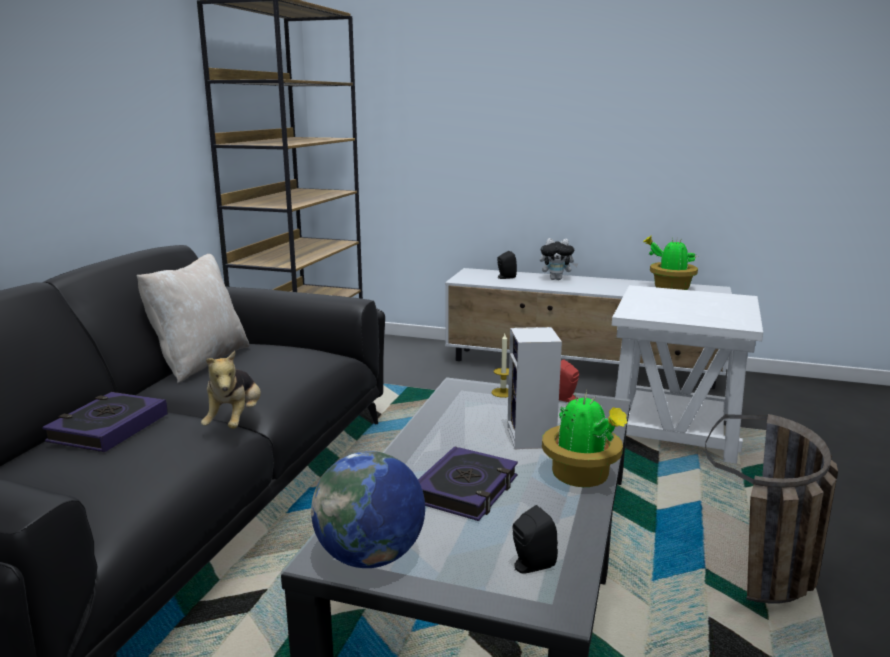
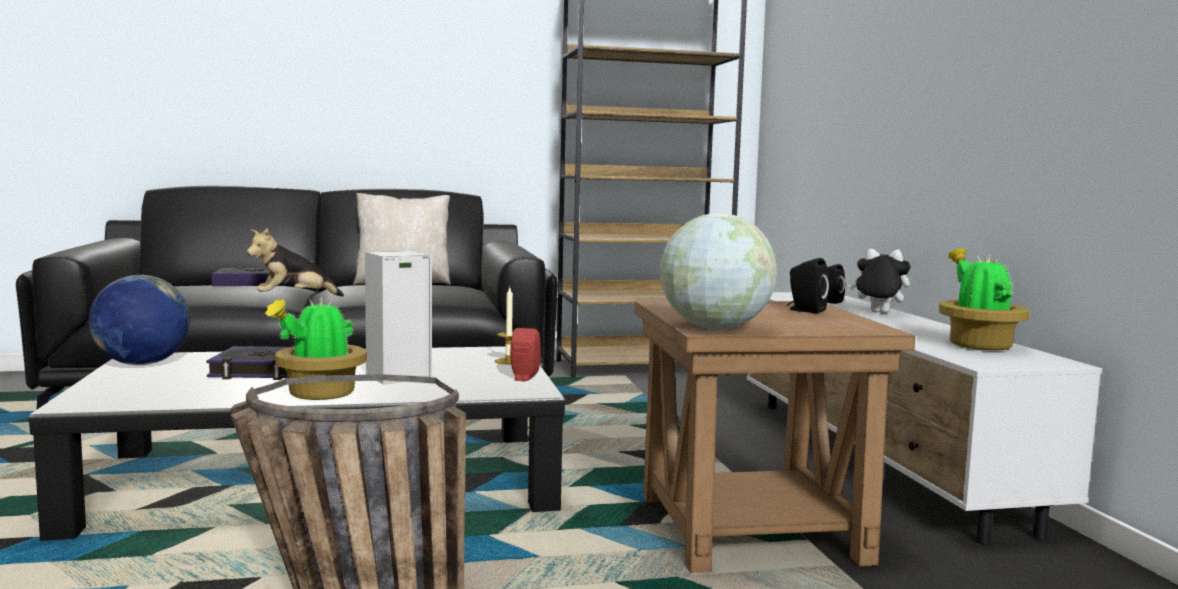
camera: 60 degrees right, 10 degrees down
black speaker [512,505,558,574] -> black speaker moved to [787,258,829,313]
plush toy [540,238,578,280] -> plush toy turned 135 degrees clockwise [848,249,911,313]
white side table [612,285,763,464] -> brown side table [634,301,916,573]
none -> globe [660,213,777,329]

